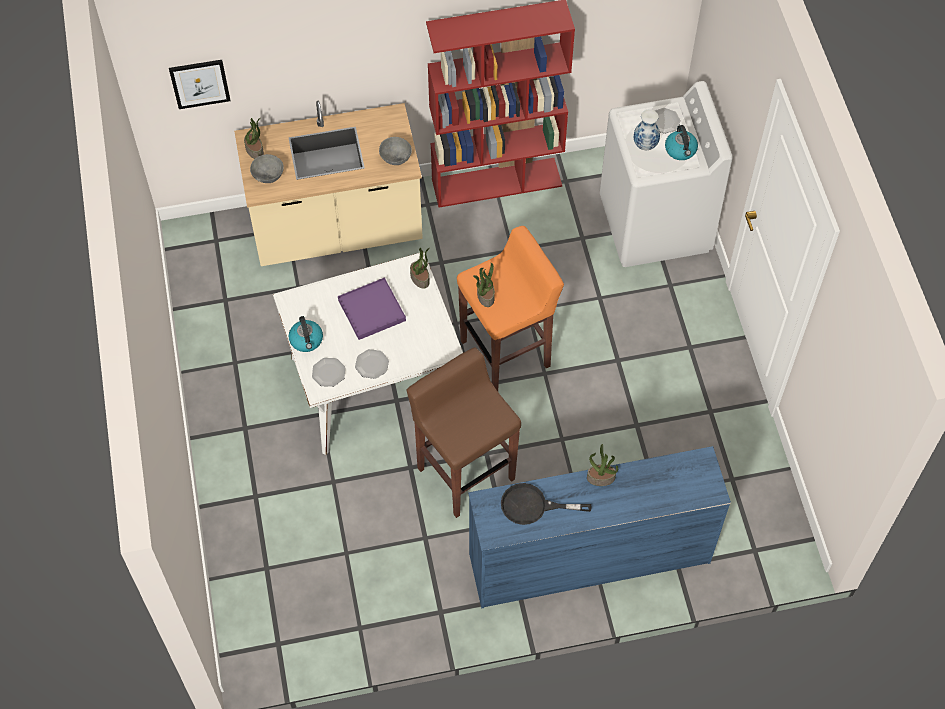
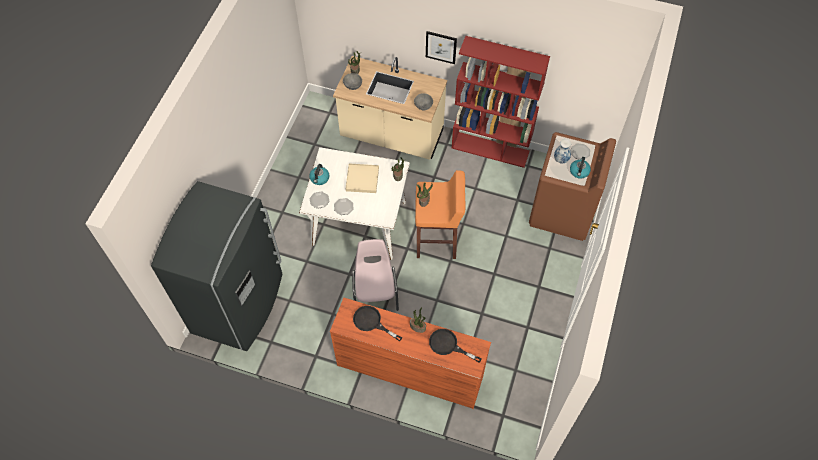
camera: 30 degrees right, 0 degrees up
picture [169,60,231,109] -> picture moved to [426,31,457,64]
purple tray [338,278,406,340] -> beige tray [345,163,379,193]
brown stool [407,348,521,518] -> pink chair [352,239,399,311]
blue dresser [468,446,731,609] -> orange dresser [330,298,491,409]
white washing machine [600,81,733,267] -> brown washing machine [529,132,616,241]
none -> grey fridge [151,181,282,351]
none -> black frying pan [429,329,482,363]

